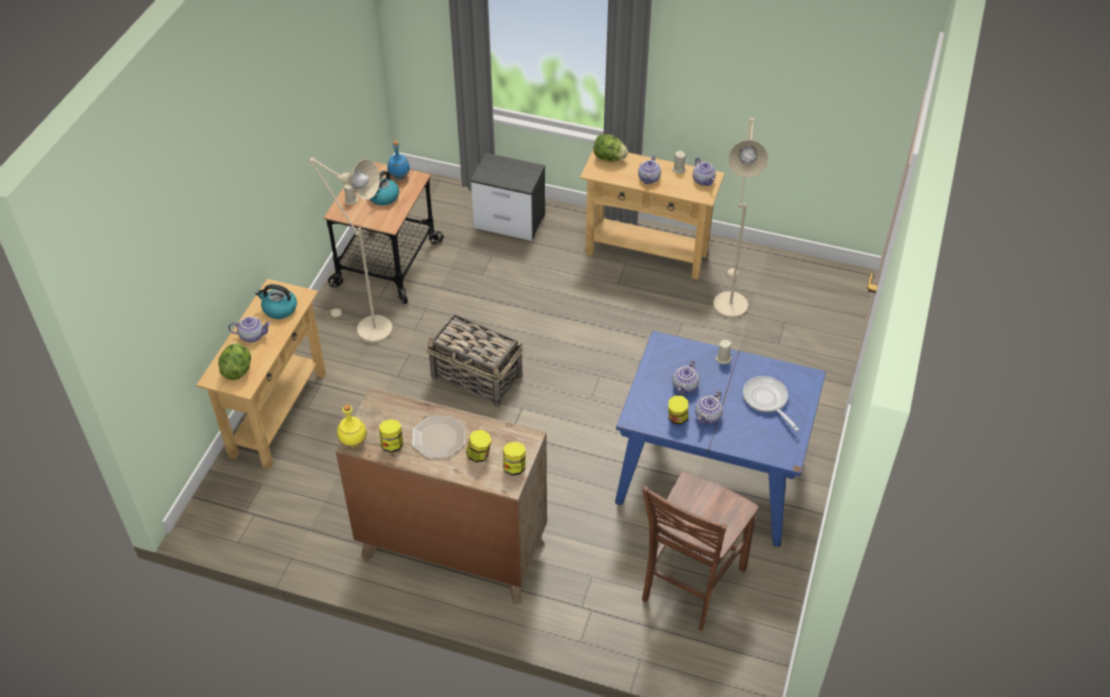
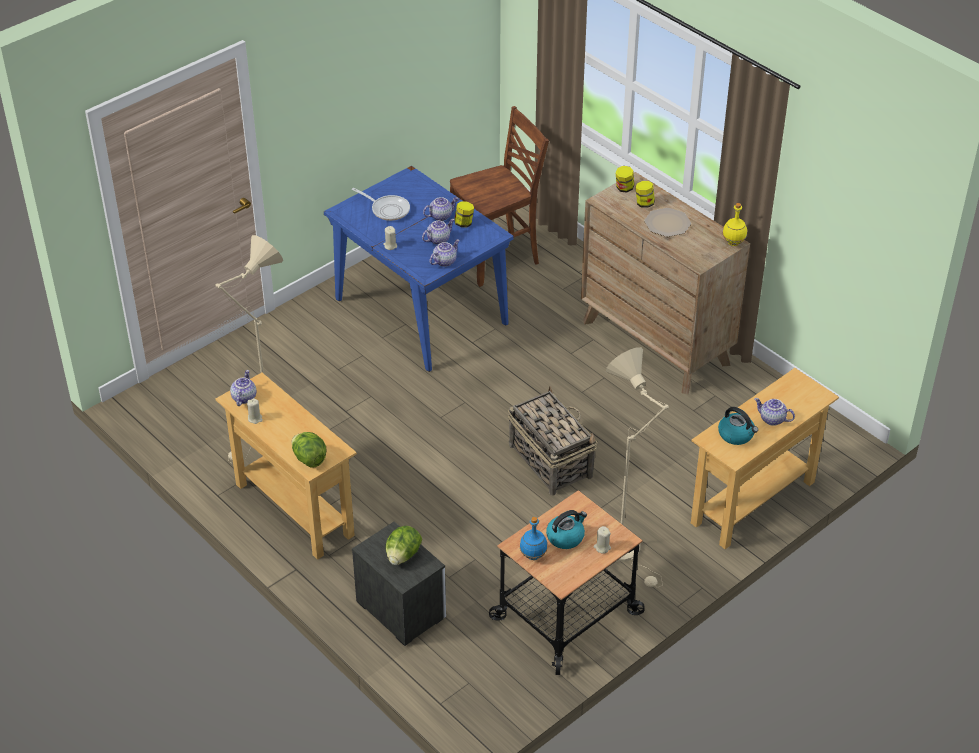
camera: 150 degrees left, 5 degrees down
lettuce [219,343,251,380] -> lettuce moved to [385,526,422,565]
jar [379,419,403,453] -> none
teapot [638,155,661,184] -> teapot moved to [429,239,460,267]
frying pan [743,376,799,431] -> frying pan turned 60 degrees counterclockwise [352,188,410,221]

